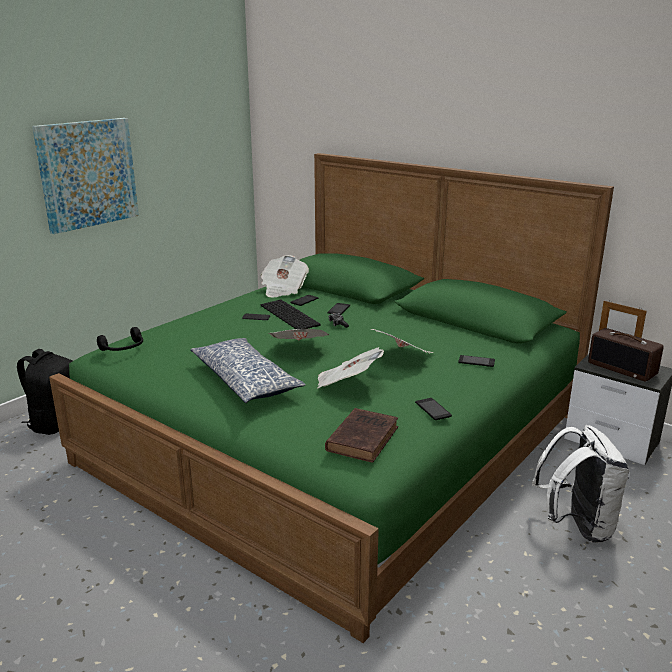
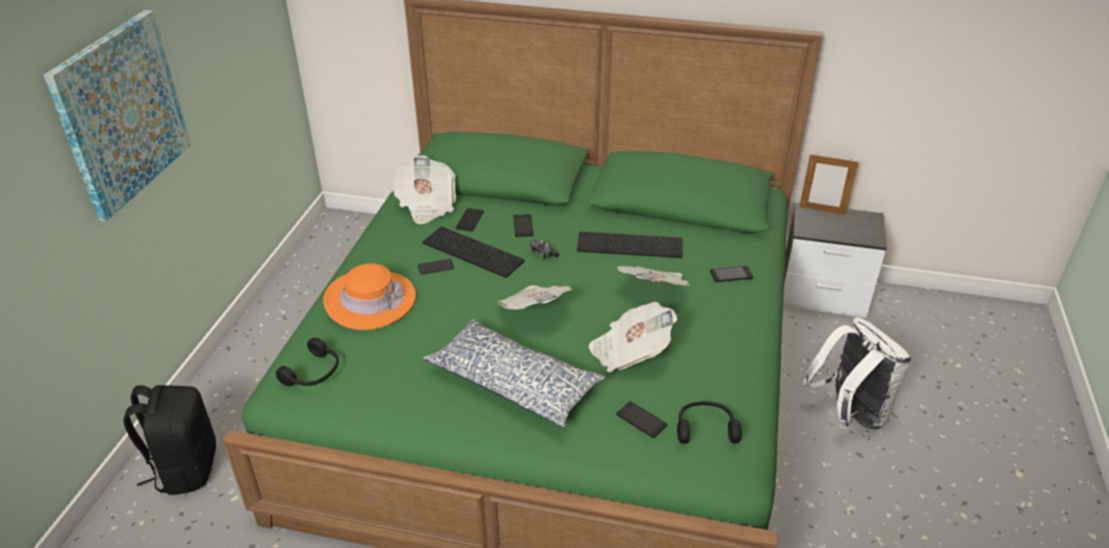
camera: 25 degrees left, 15 degrees up
brown book [325,408,398,463] -> black headphones [677,401,742,444]
phone [415,398,452,420] -> phone moved to [616,401,667,438]
radio [588,328,664,381] -> none
none -> orange hat [323,263,416,330]
none -> keyboard [577,232,683,258]

